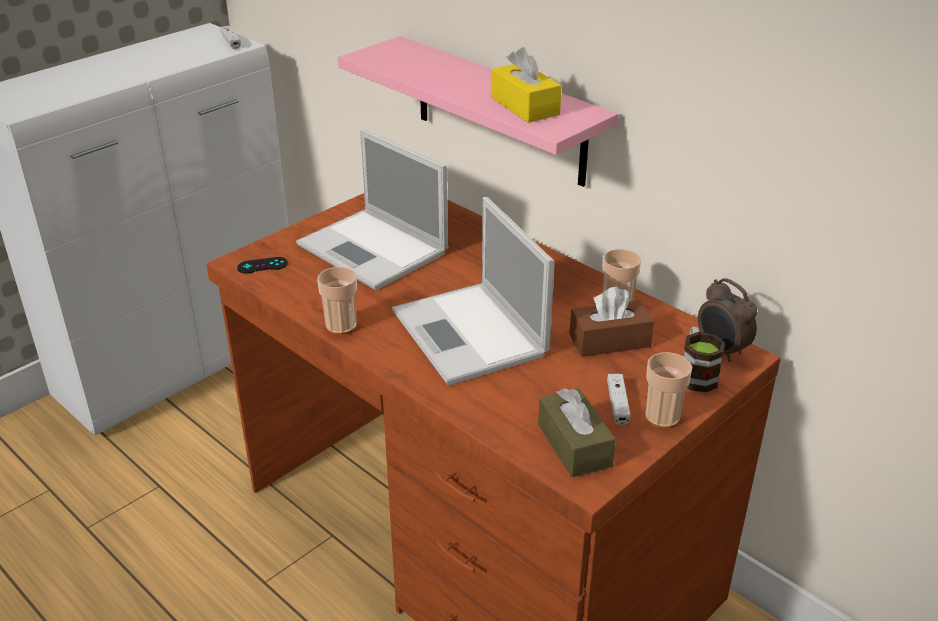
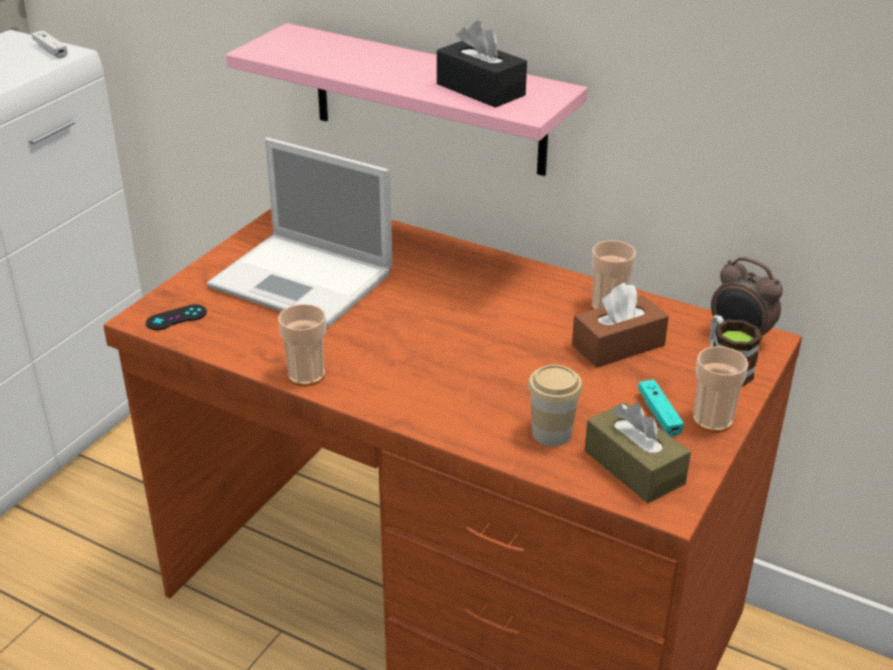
camera: 15 degrees left, 0 degrees up
laptop [392,197,555,386] -> none
yellow tissue box [491,47,562,123] -> black tissue box [437,21,527,108]
white game controller [607,374,631,425] -> turquoise game controller [638,380,684,436]
none -> cup [528,365,583,446]

